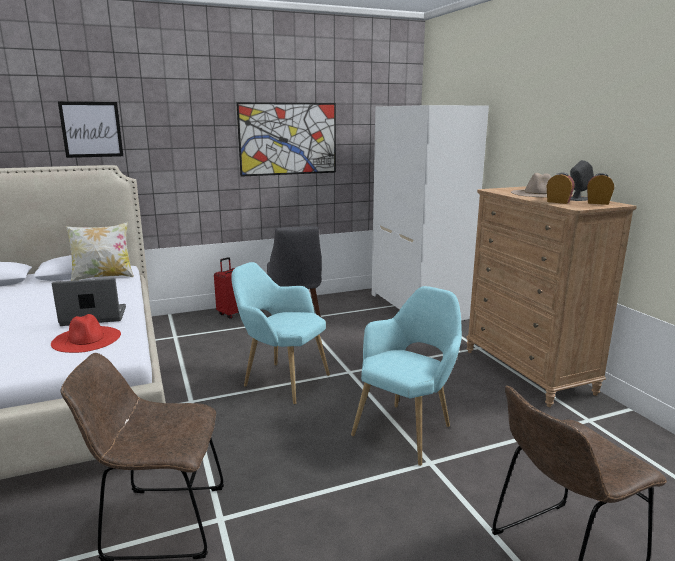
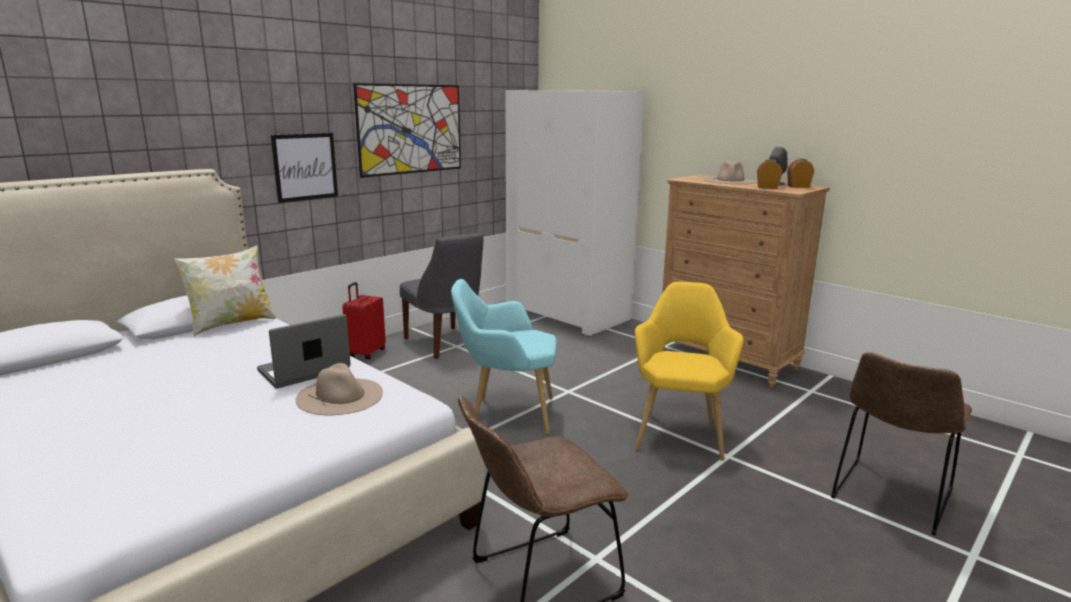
camera: 25 degrees left, 0 degrees up
red hat [51,314,121,353] -> beige hat [296,363,383,415]
picture [58,102,123,158] -> picture moved to [271,133,338,203]
turquoise armchair [351,286,462,466] -> yellow armchair [635,282,744,461]

